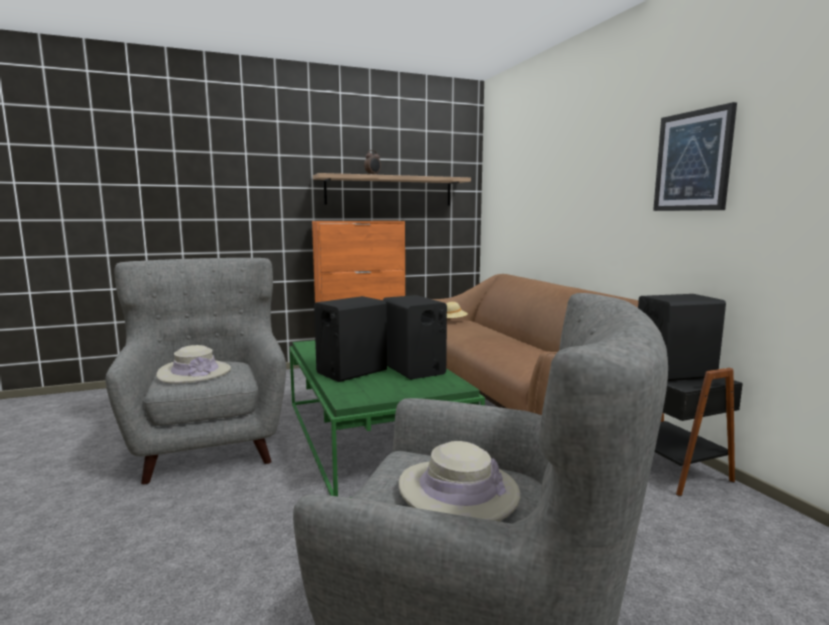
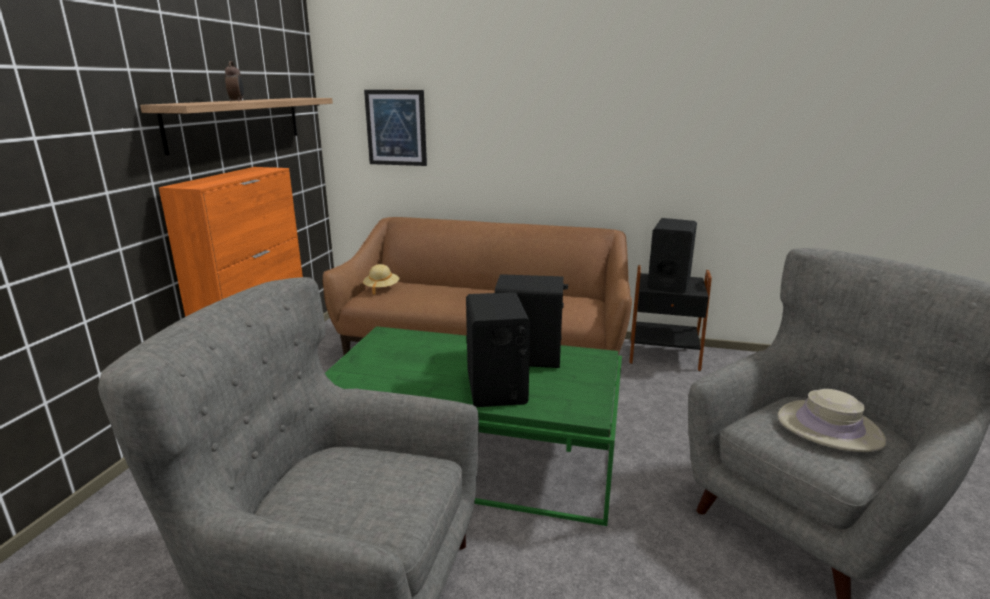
camera: 55 degrees left, 10 degrees up
beige hat [156,345,231,384] -> none
picture [653,102,737,211] -> picture moved to [364,90,427,166]

